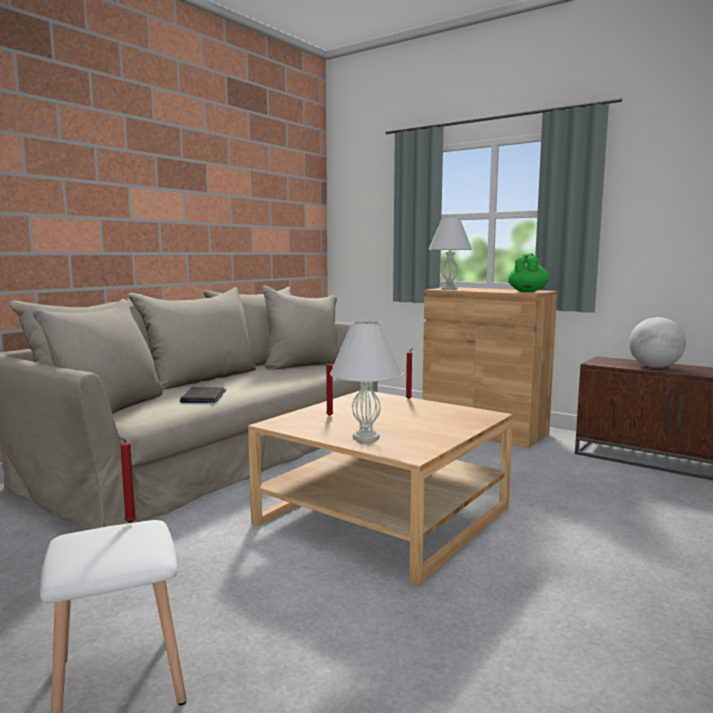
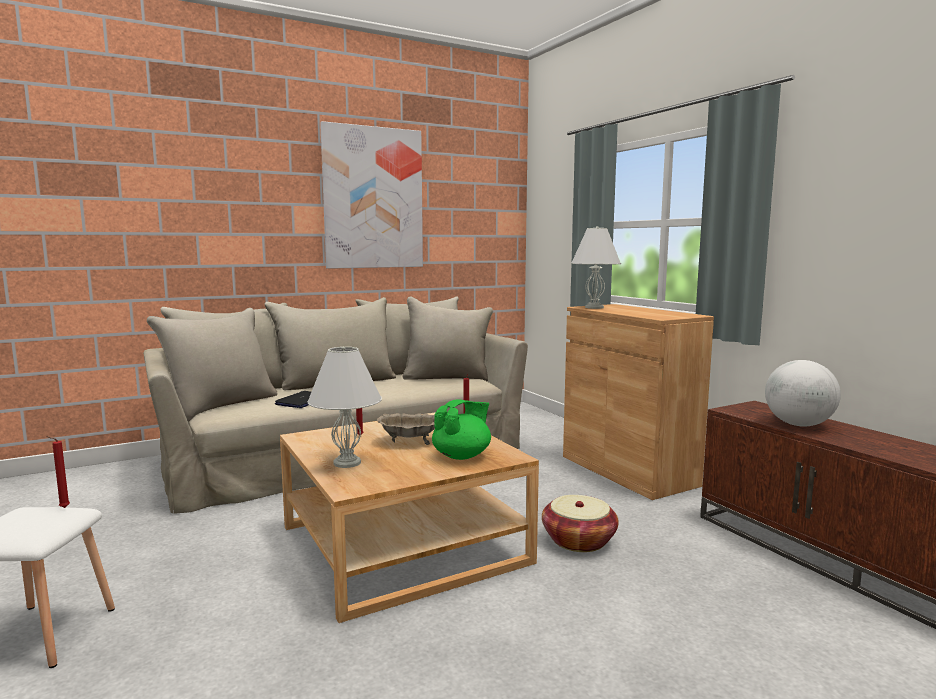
camera: 25 degrees right, 0 degrees up
green teapot [508,253,549,292] -> green teapot moved to [432,399,491,460]
none -> picture [320,121,423,269]
none -> beige bowl [376,413,435,445]
none -> basket [542,495,619,552]

